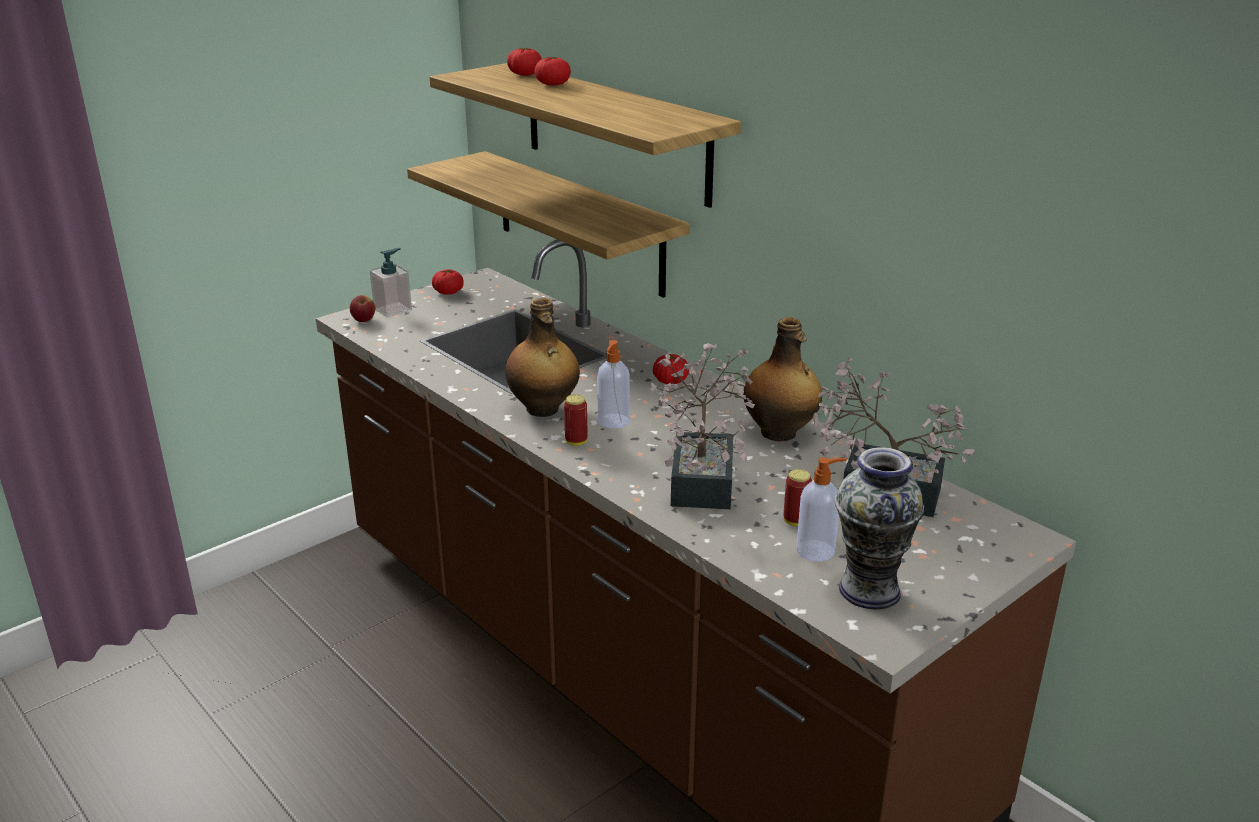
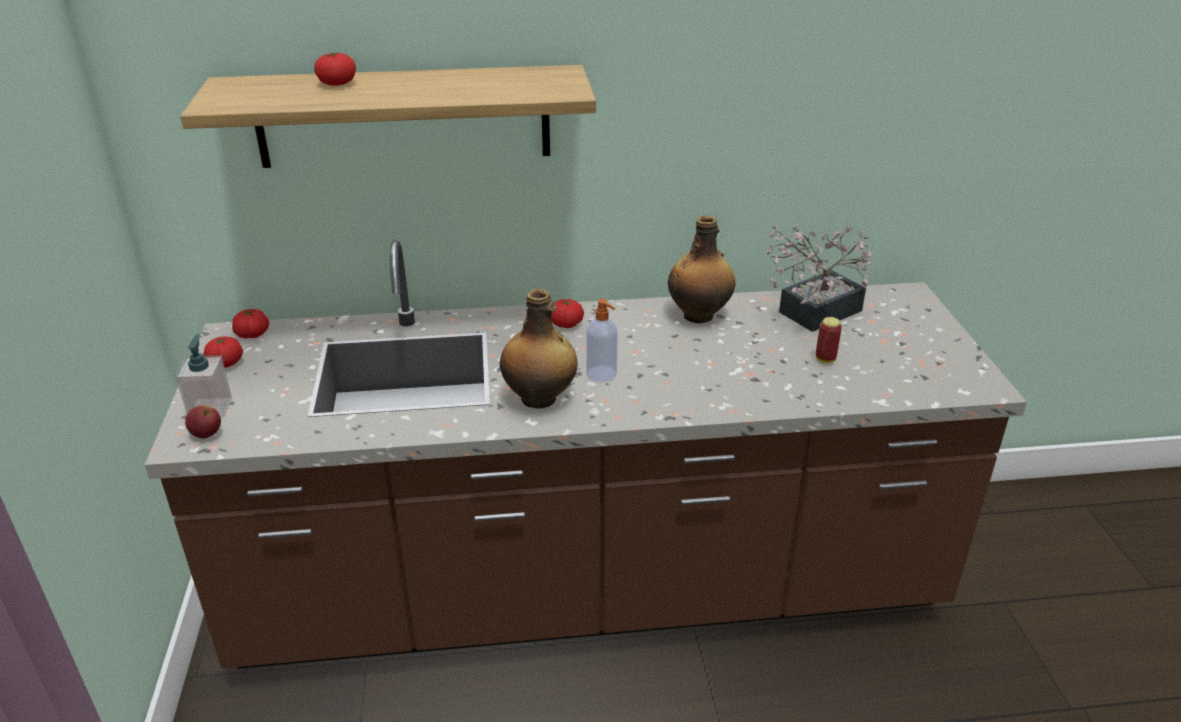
camera: 55 degrees left, 5 degrees up
shelf [407,151,690,298] -> none
tomato [507,48,542,76] -> tomato moved to [232,309,269,338]
can [564,394,587,446] -> none
potted plant [649,343,755,509] -> none
soap dispenser [796,458,847,561] -> none
vase [835,447,924,610] -> none

